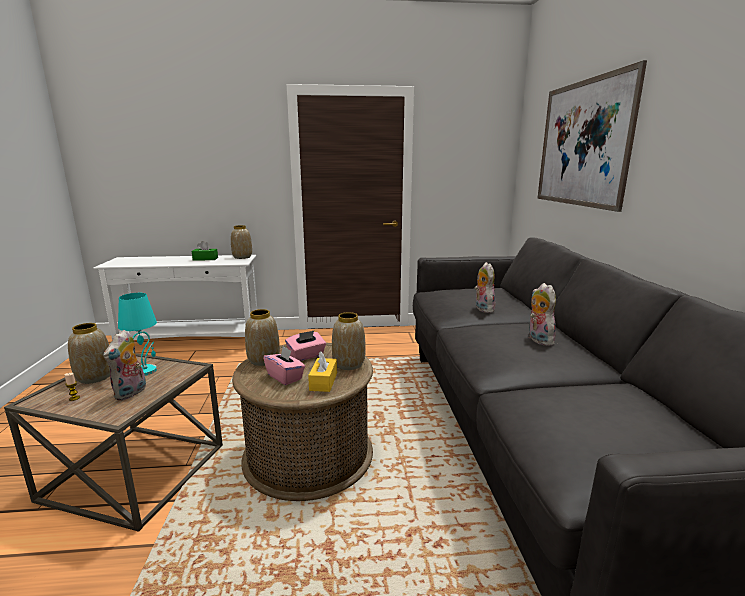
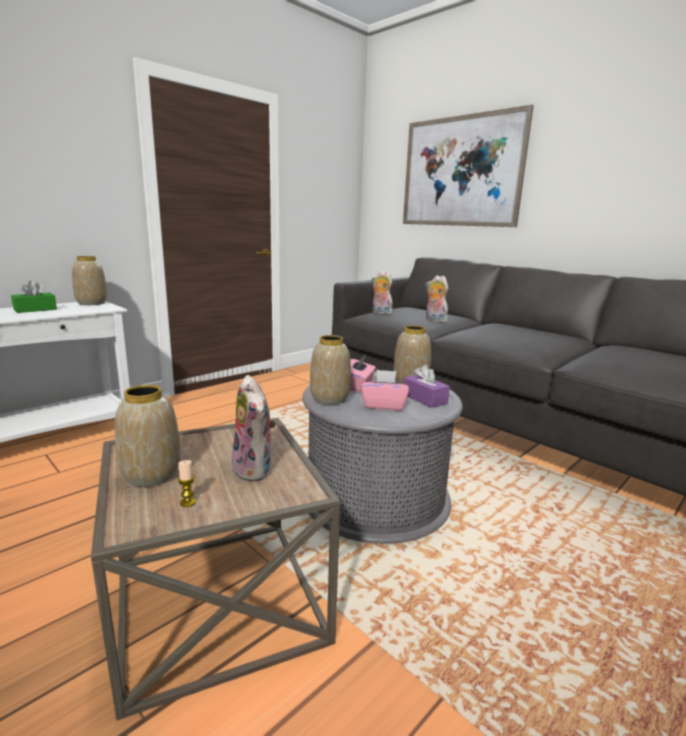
camera: 40 degrees left, 0 degrees up
turquoise table lamp [118,293,157,376] -> none
brown coffee table [232,342,373,501] -> grey coffee table [303,372,463,544]
yellow tissue box [308,351,337,392] -> purple tissue box [404,364,450,408]
plush toy [529,283,558,346] -> plush toy moved to [371,271,393,315]

